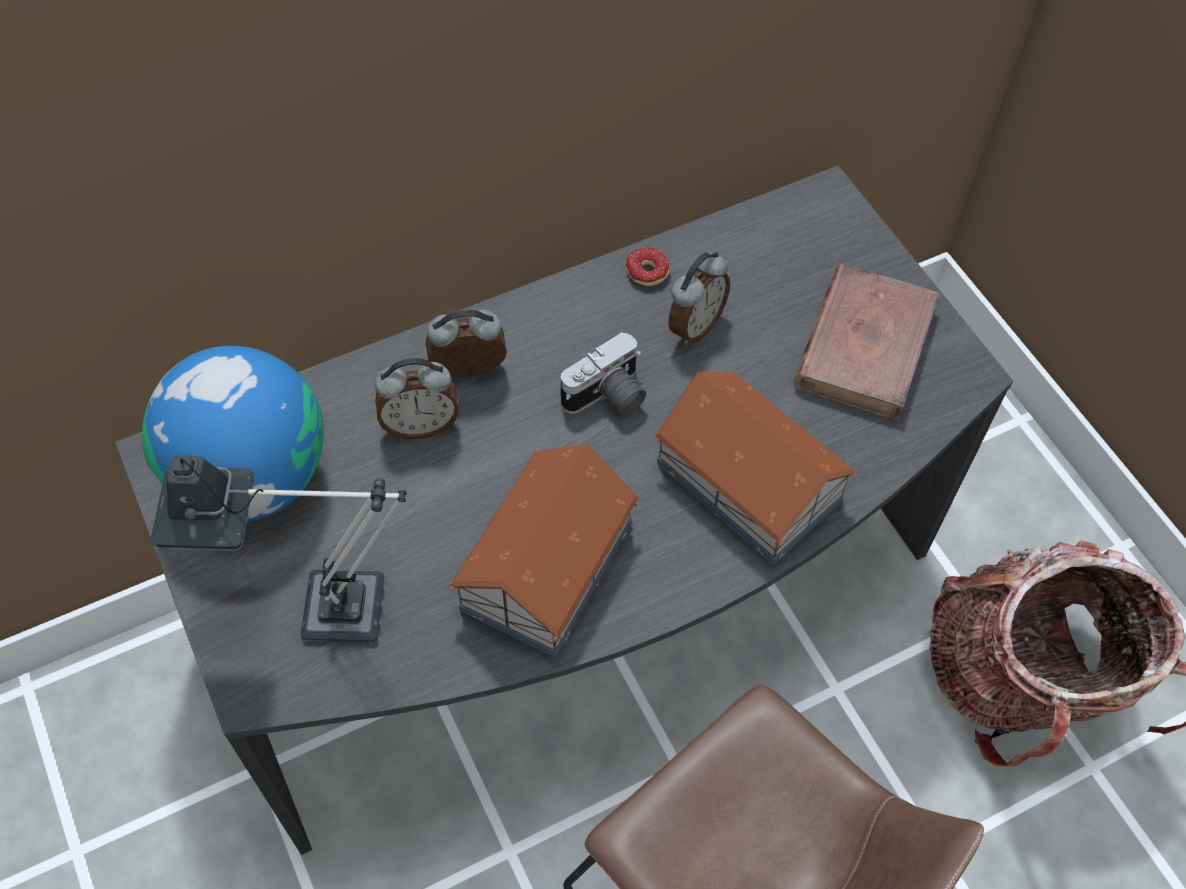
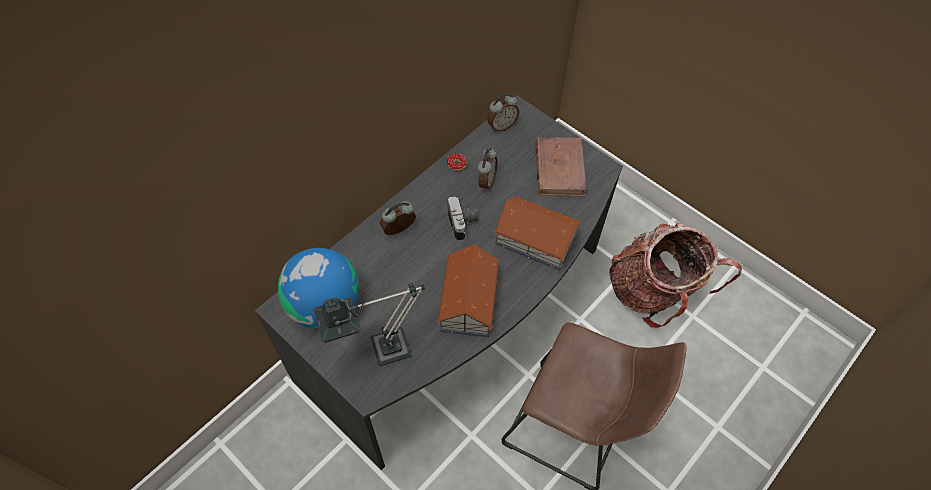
camera: 20 degrees left, 0 degrees up
alarm clock [375,358,459,439] -> alarm clock moved to [487,94,519,132]
camera [561,332,646,416] -> camera turned 45 degrees counterclockwise [447,197,478,241]

